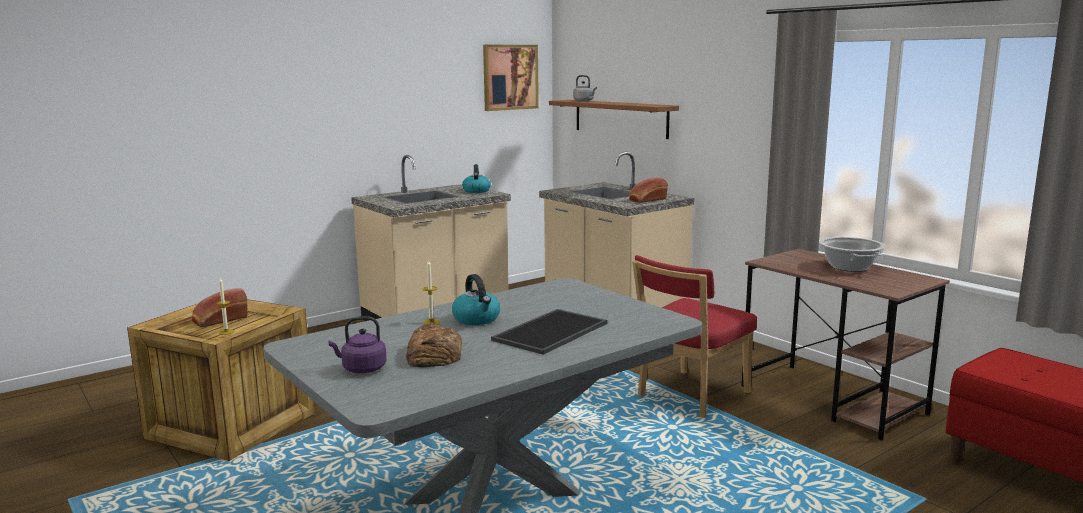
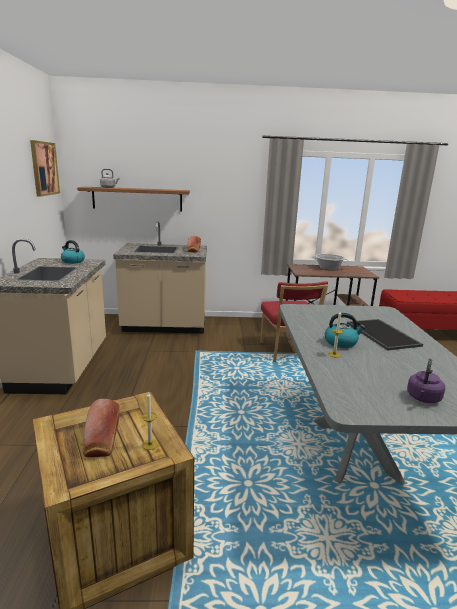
camera: 55 degrees left, 5 degrees up
bread [406,323,462,367] -> none

